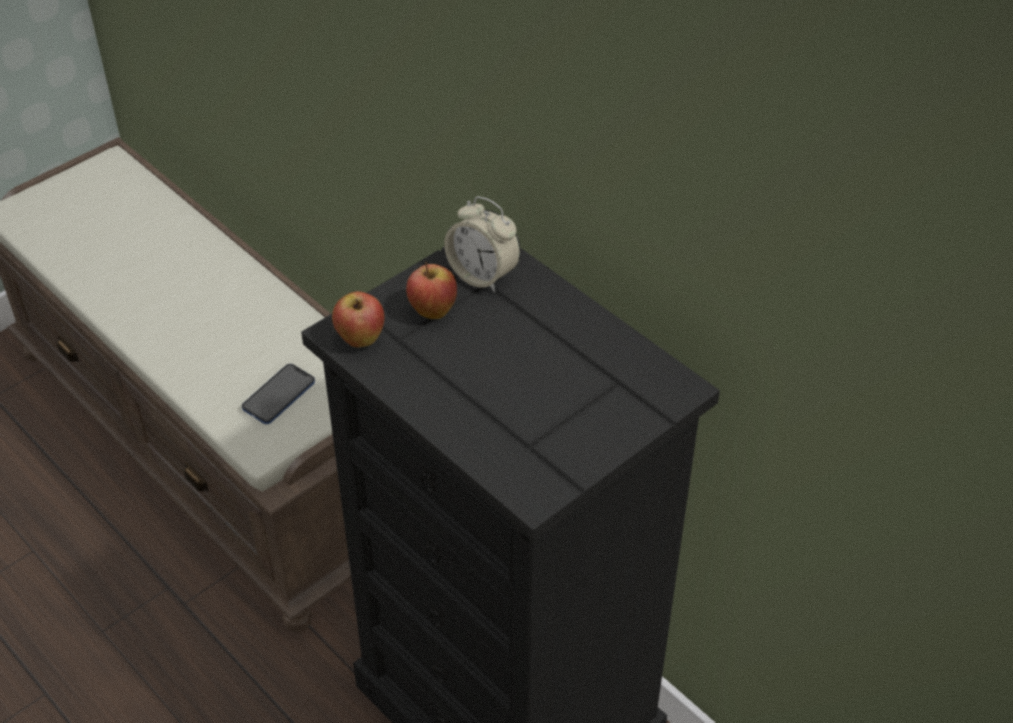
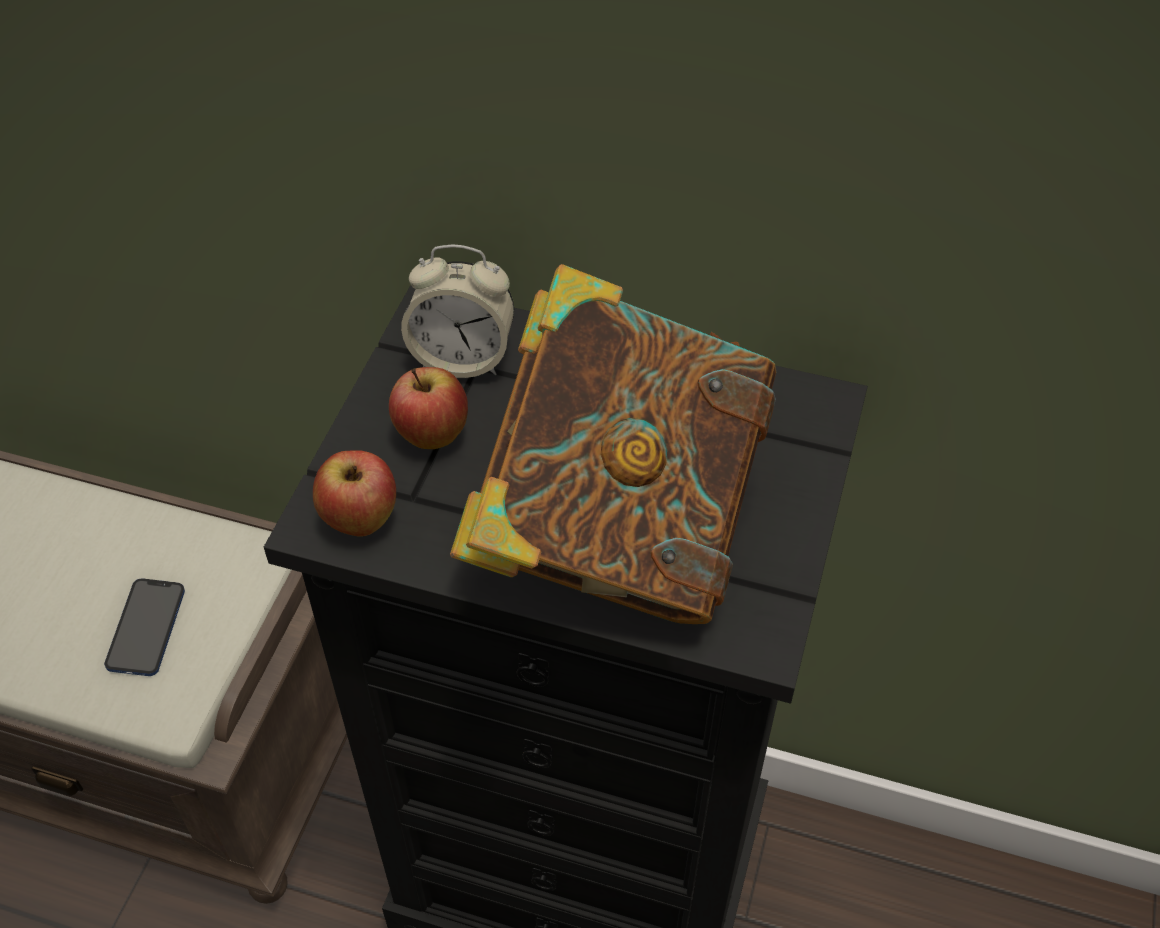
camera: 30 degrees left, 5 degrees up
none -> book [450,264,776,624]

